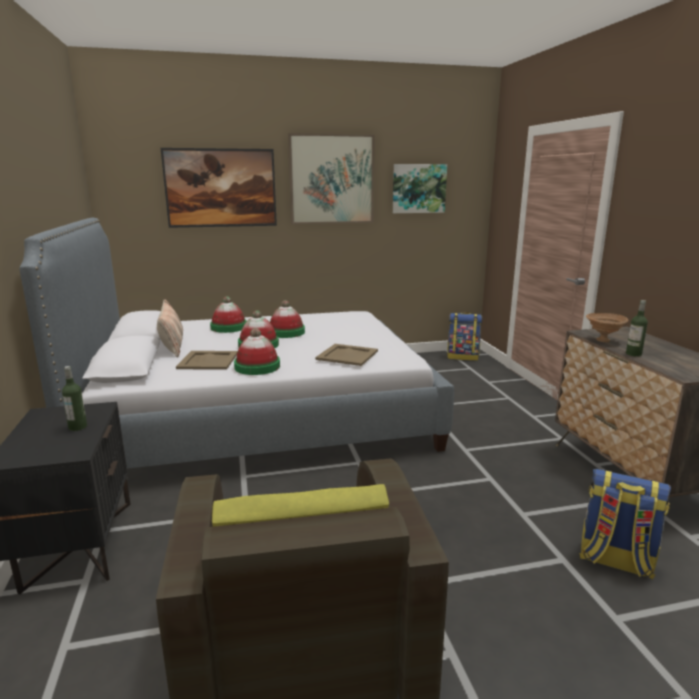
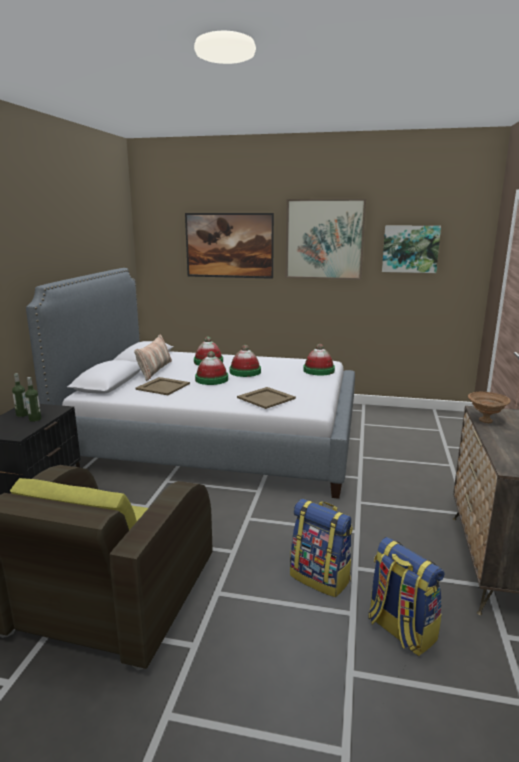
camera: 25 degrees right, 0 degrees up
hat [234,328,280,375] -> hat moved to [303,344,335,375]
backpack [448,312,482,361] -> backpack moved to [290,499,353,597]
bottle [626,300,648,357] -> bottle moved to [12,373,28,417]

